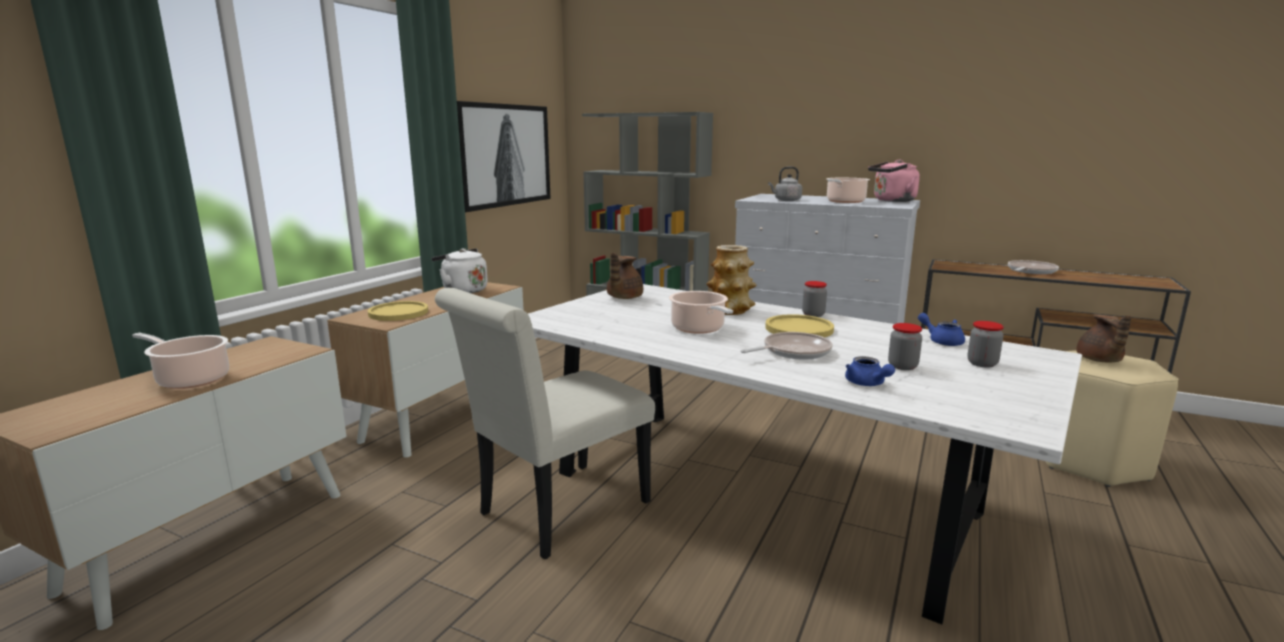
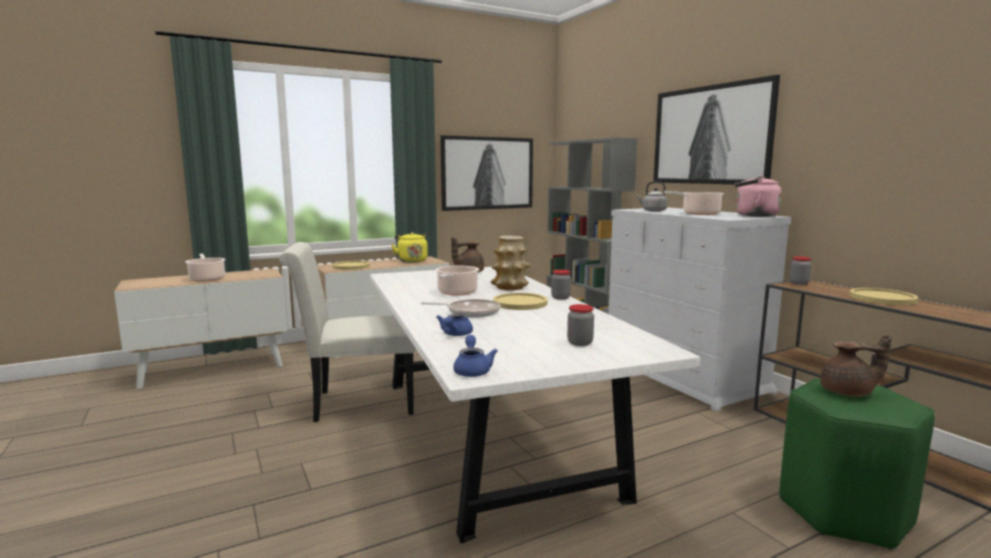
camera: 35 degrees right, 5 degrees down
white kettle [431,248,488,293] -> yellow kettle [391,232,428,263]
jar [888,323,922,370] -> jar moved to [789,256,812,285]
blue teapot [918,313,965,346] -> blue teapot moved to [453,335,498,377]
frying pan [1008,260,1059,274] -> yellow plate [850,288,918,305]
beige stool [1045,350,1179,487] -> green stool [779,378,935,550]
brown teapot [1076,315,1131,362] -> brown teapot turned 120 degrees counterclockwise [820,335,892,397]
none -> picture [653,75,780,184]

